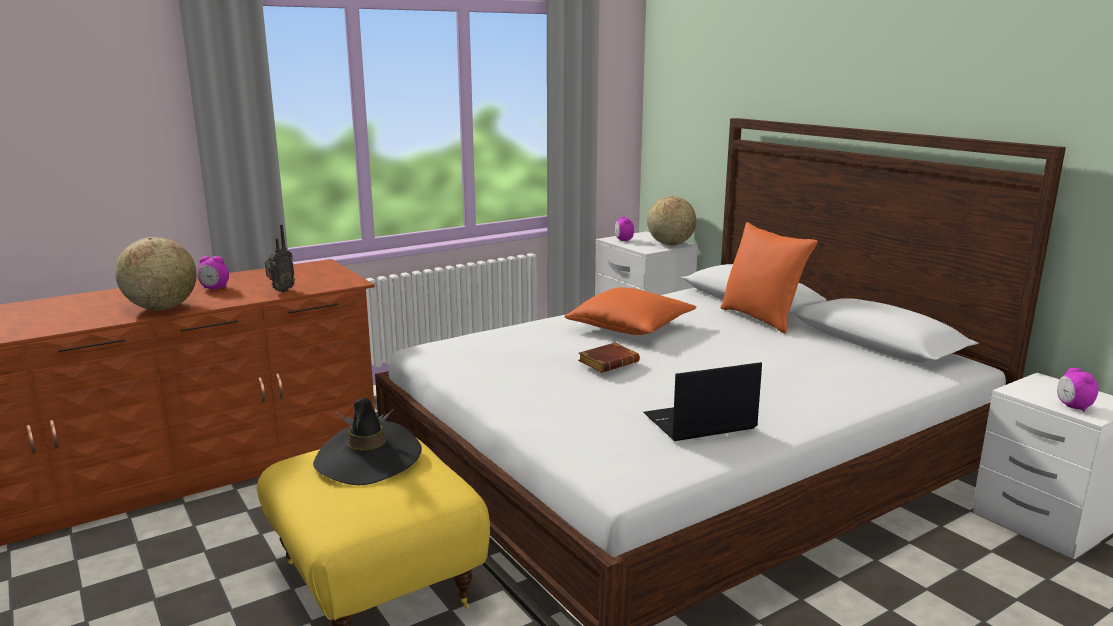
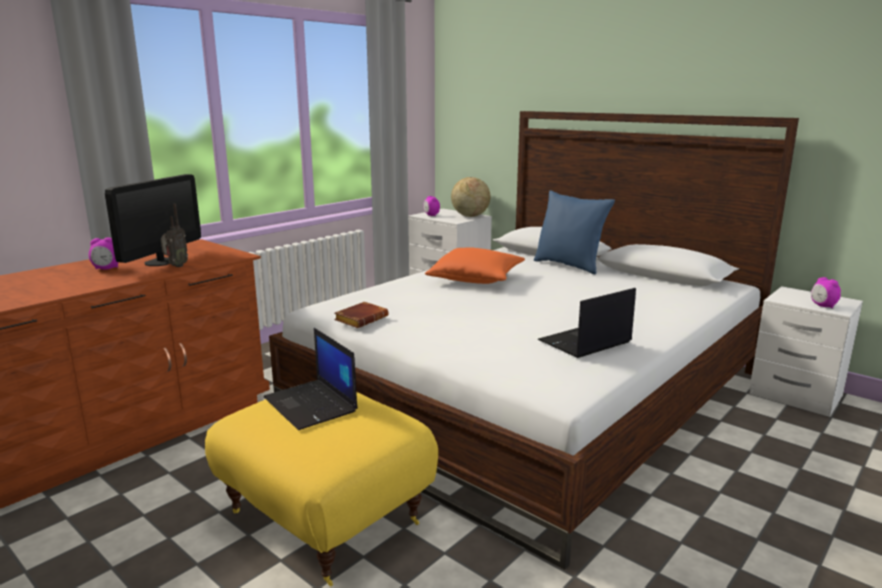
camera: 15 degrees left, 0 degrees up
globe [115,237,197,310] -> none
black hat [313,398,422,485] -> laptop [264,328,358,430]
brown book [578,342,640,373] -> brown book moved to [334,302,388,328]
orange pillow [721,222,818,334] -> blue pillow [534,190,615,274]
none -> monitor [105,174,201,266]

